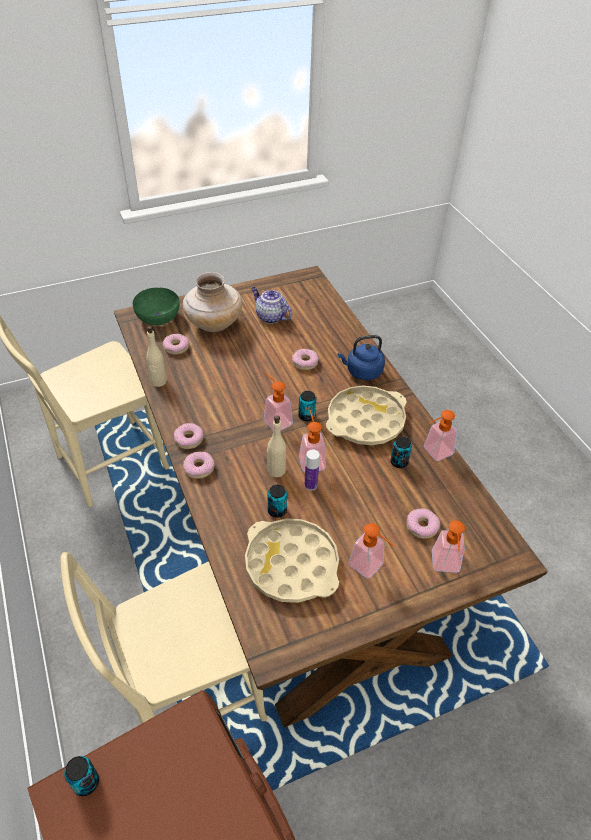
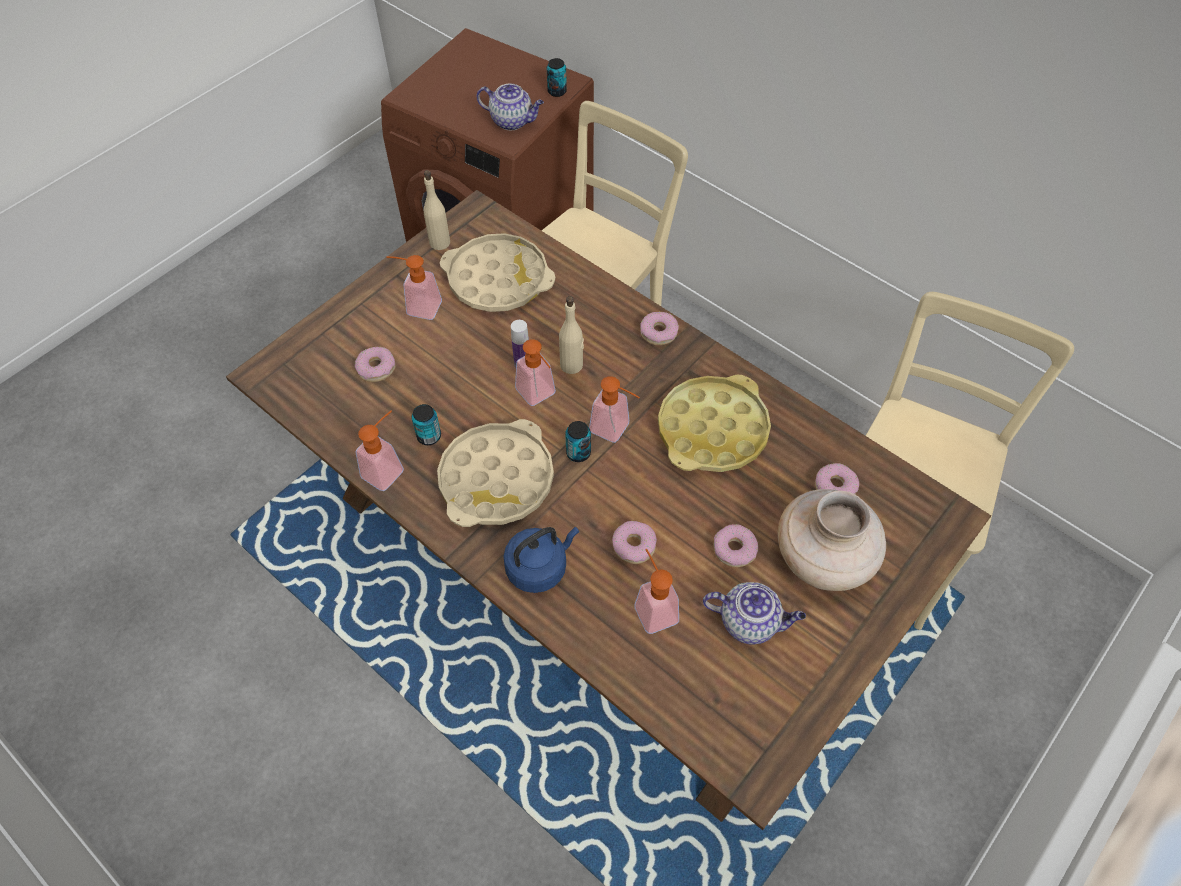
camera: 155 degrees right, 10 degrees up
green bowl [133,288,180,325] -> none
beige bottle [146,326,167,387] -> beige bottle moved to [424,170,450,250]
donut [174,423,204,449] -> donut moved to [713,524,758,567]
can [268,485,287,518] -> none
soap dispenser [432,520,465,573] -> soap dispenser moved to [635,549,679,634]
none -> teapot [477,84,544,130]
none -> yellow tray [658,374,771,472]

